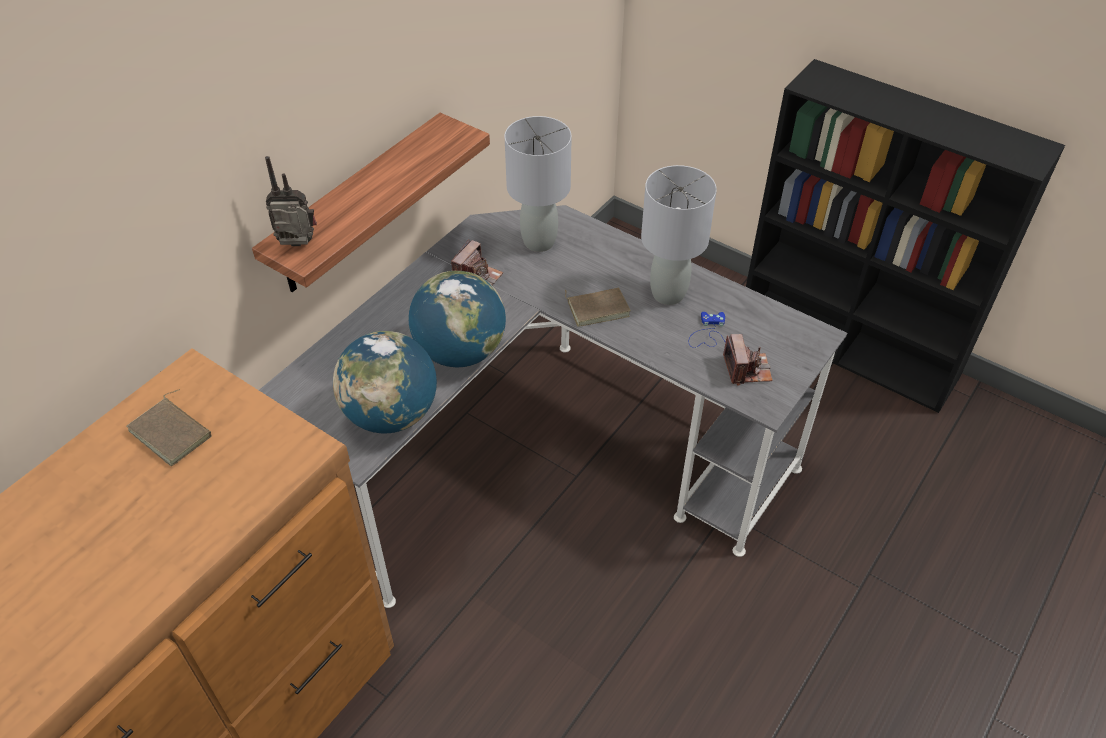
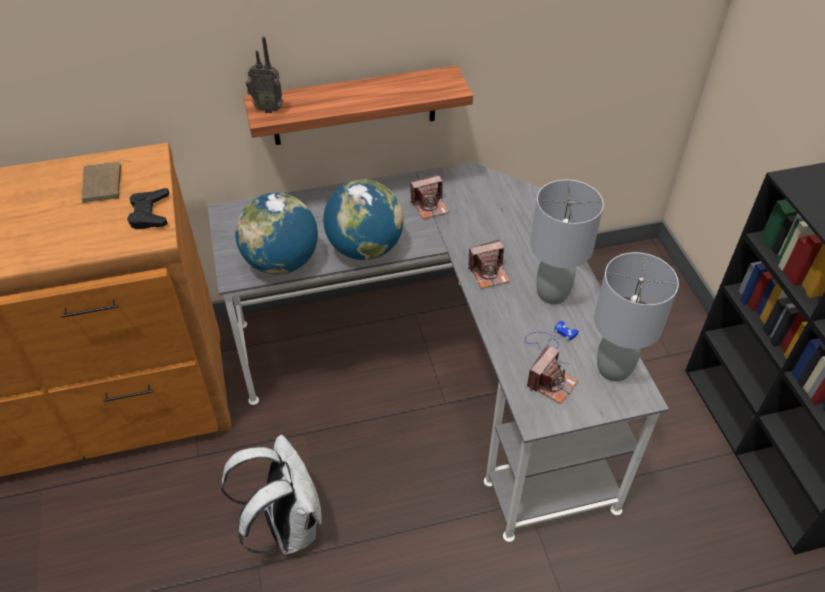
camera: 40 degrees right, 0 degrees up
radio [265,156,317,246] -> radio turned 150 degrees clockwise [246,36,283,113]
grey table lamp [504,116,572,252] -> grey table lamp moved to [594,252,679,382]
brown book [565,288,631,327] -> camera [468,240,510,289]
none -> black game controller [127,188,169,229]
none -> white backpack [221,435,322,555]

